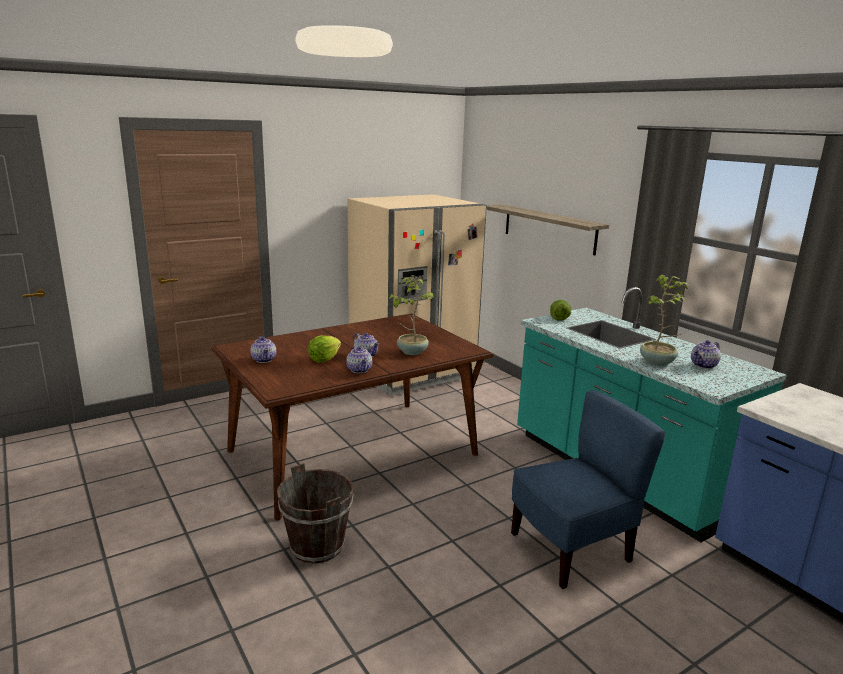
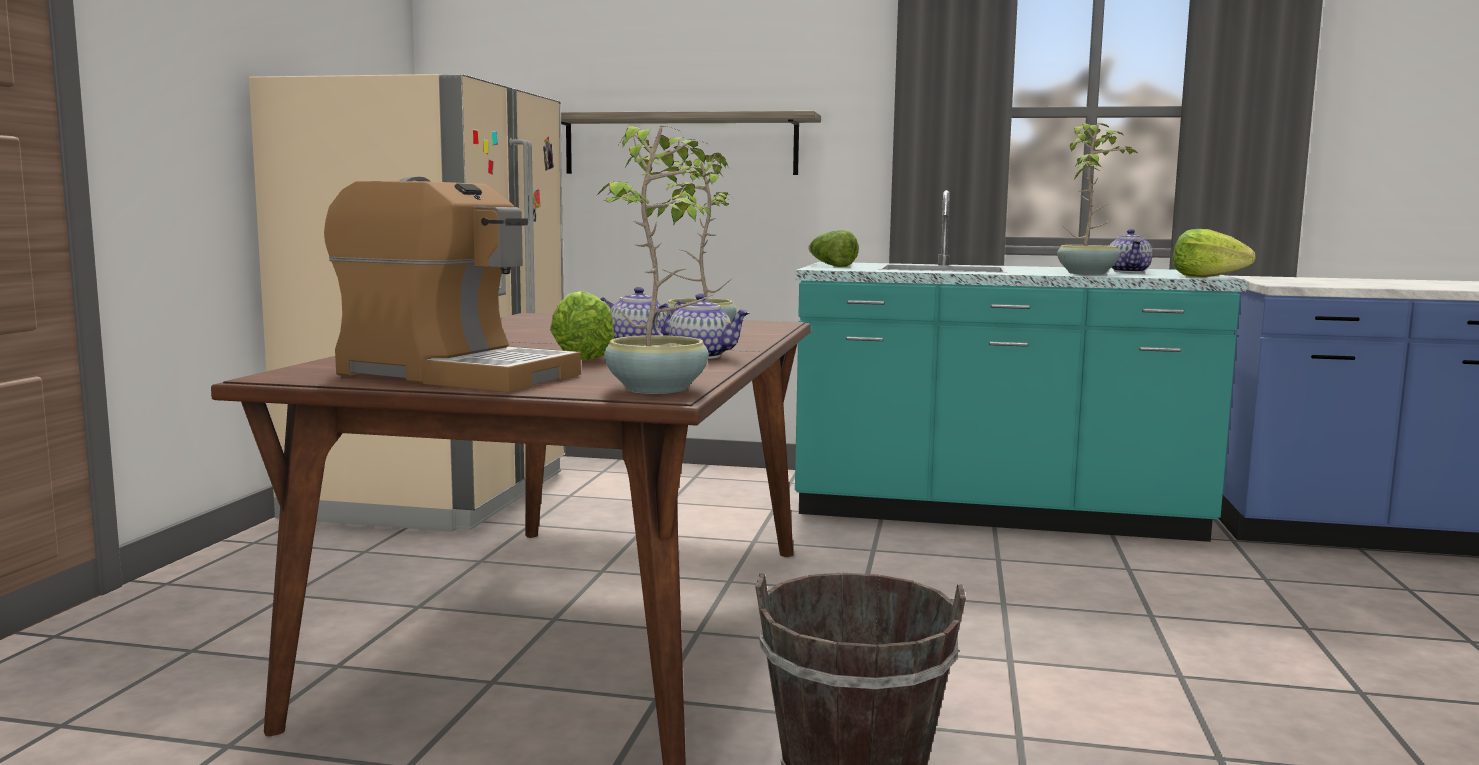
camera: 45 degrees left, 10 degrees down
teapot [251,336,276,363] -> coffee machine [324,177,581,392]
blue chair [511,390,666,589] -> none
none -> potted plant [594,126,713,394]
none -> lettuce [1173,229,1256,278]

